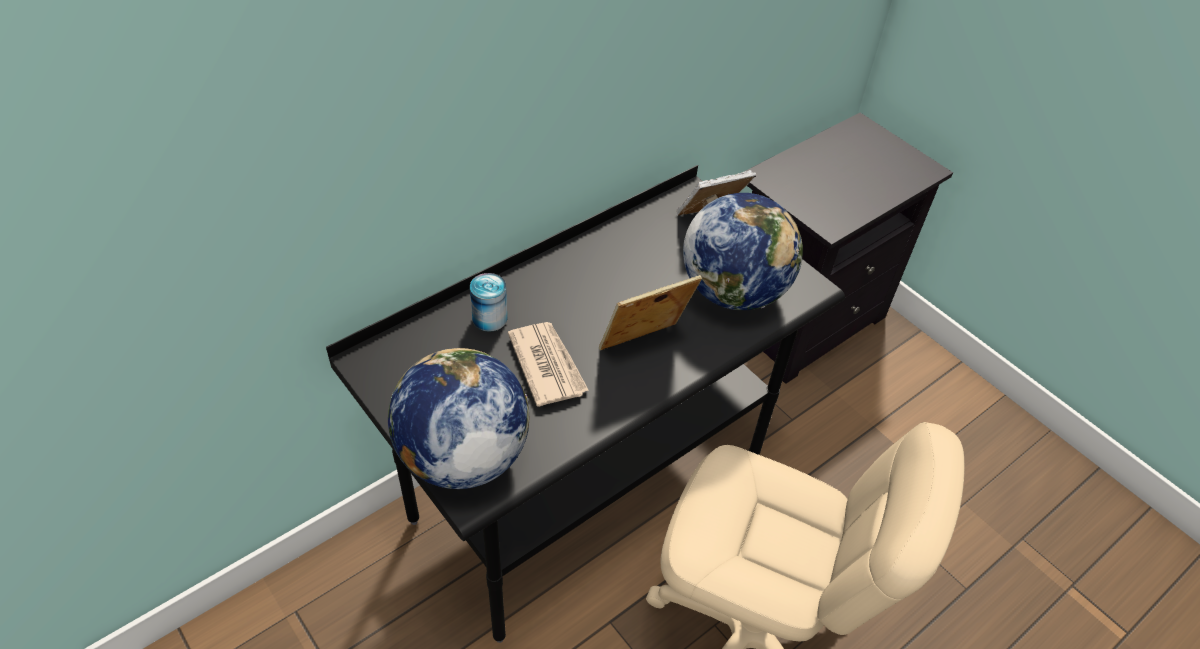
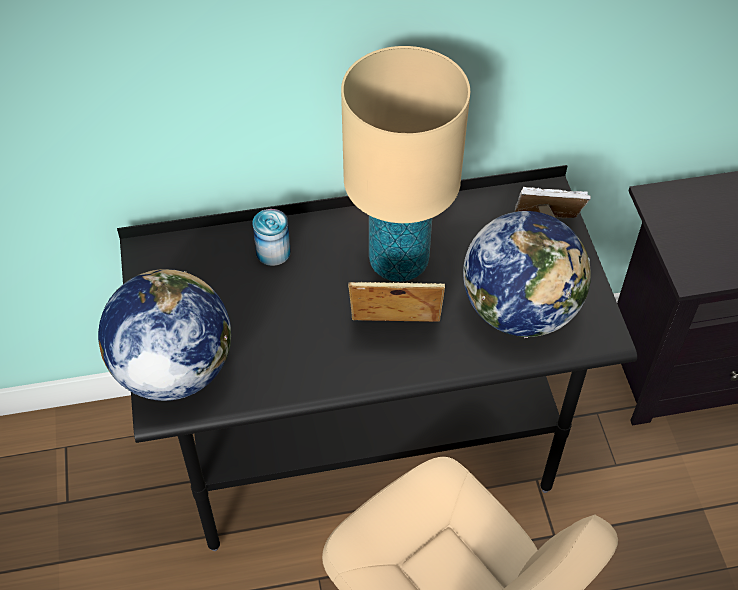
camera: 30 degrees right, 5 degrees up
newspaper [508,322,589,407] -> none
none -> beige table lamp [341,46,470,282]

